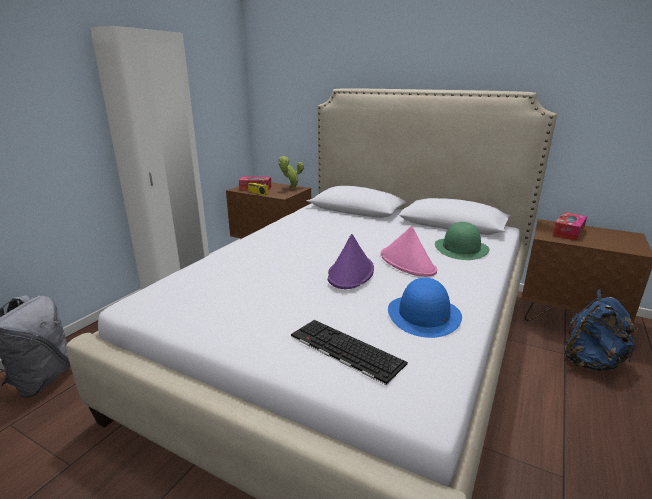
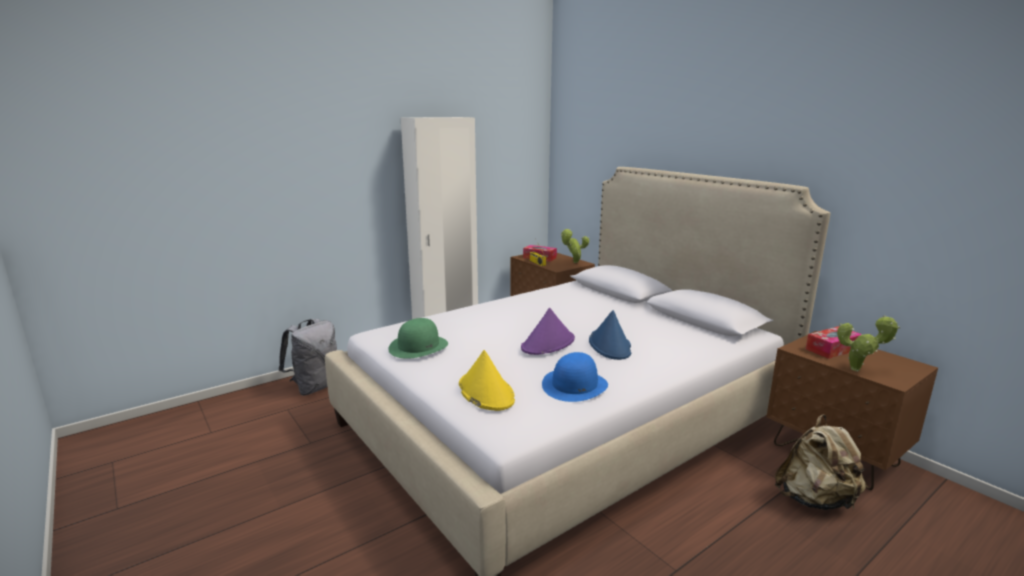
camera: 25 degrees right, 5 degrees down
keyboard [291,320,408,385] -> yellow hat [459,350,515,411]
pink hat [381,226,437,277] -> blue hat [589,310,631,360]
green hat [435,222,489,260] -> green hat moved to [388,318,448,359]
blue backpack [564,290,638,371] -> beige backpack [775,414,866,510]
none -> potted plant [837,315,900,371]

